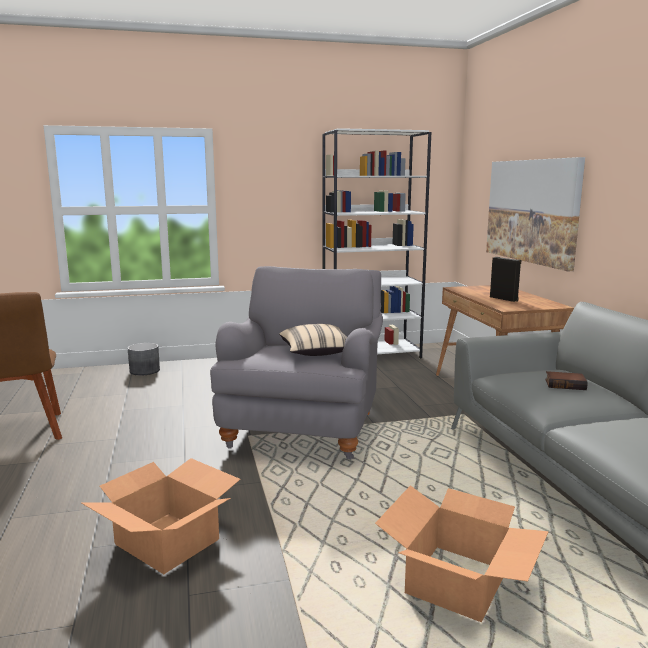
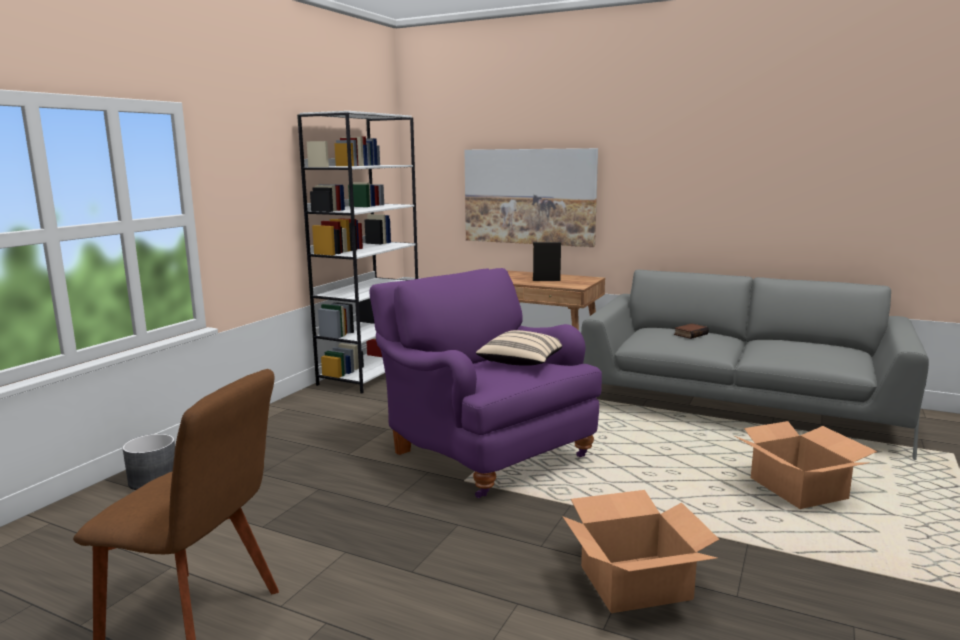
camera: 50 degrees left, 0 degrees up
grey armchair [210,266,383,460] -> purple armchair [369,268,602,498]

